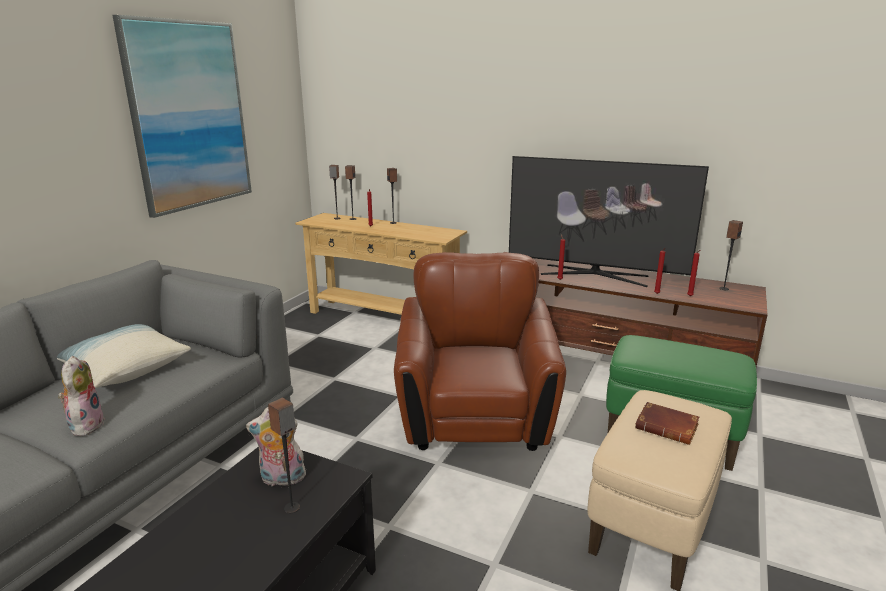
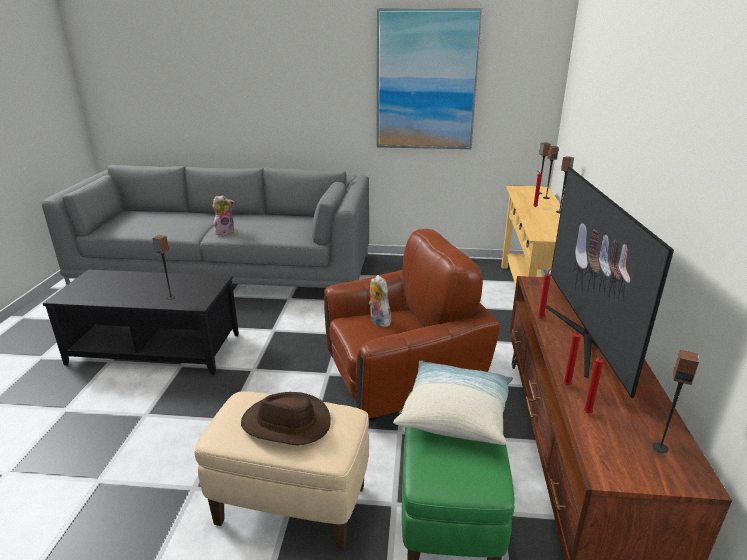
camera: 70 degrees right, 5 degrees up
pillow [57,324,191,388] -> pillow moved to [393,361,513,445]
plush toy [246,407,306,486] -> plush toy moved to [369,275,391,327]
brown book [635,402,700,445] -> brown hat [241,392,331,445]

